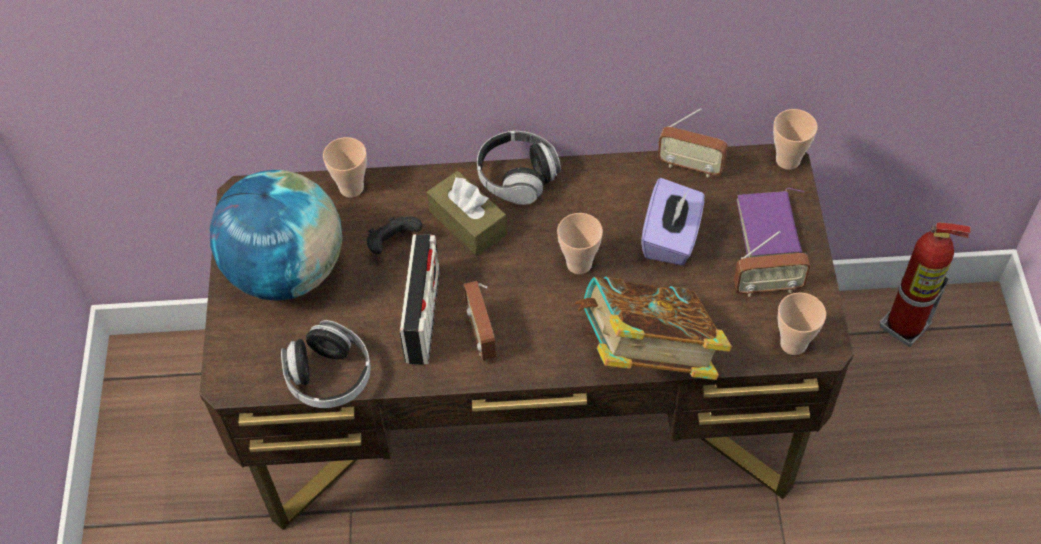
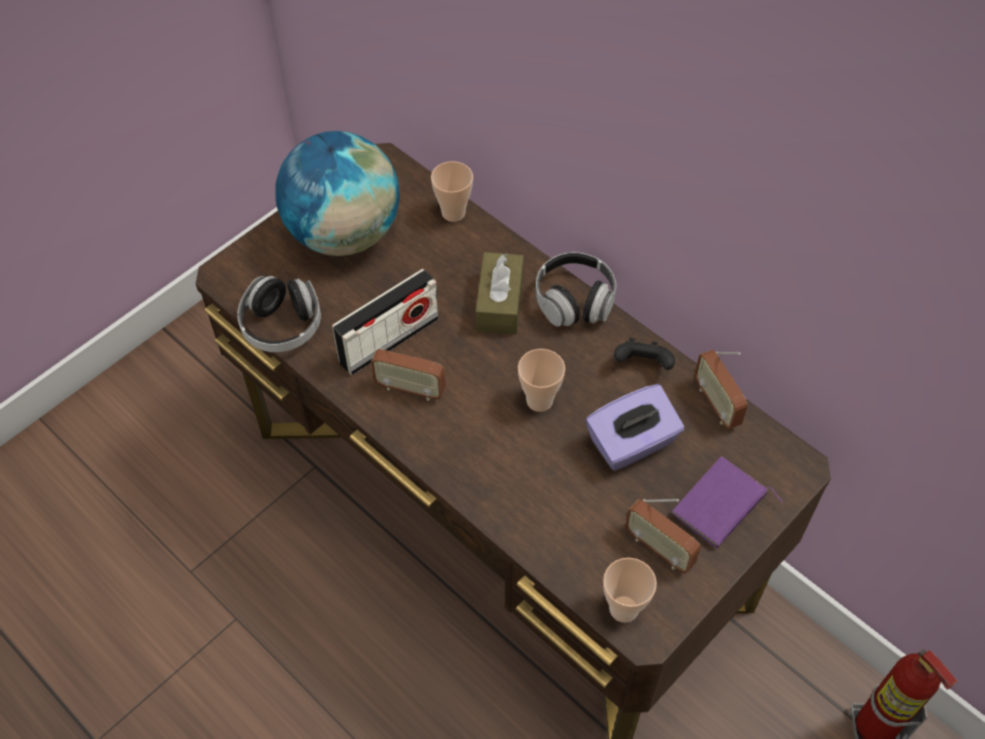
camera: 45 degrees right, 0 degrees up
black game controller [367,217,422,254] -> black game controller moved to [614,338,675,370]
radio [464,281,496,361] -> radio turned 105 degrees counterclockwise [371,332,445,401]
book [575,276,732,380] -> none
cup [773,109,817,170] -> none

